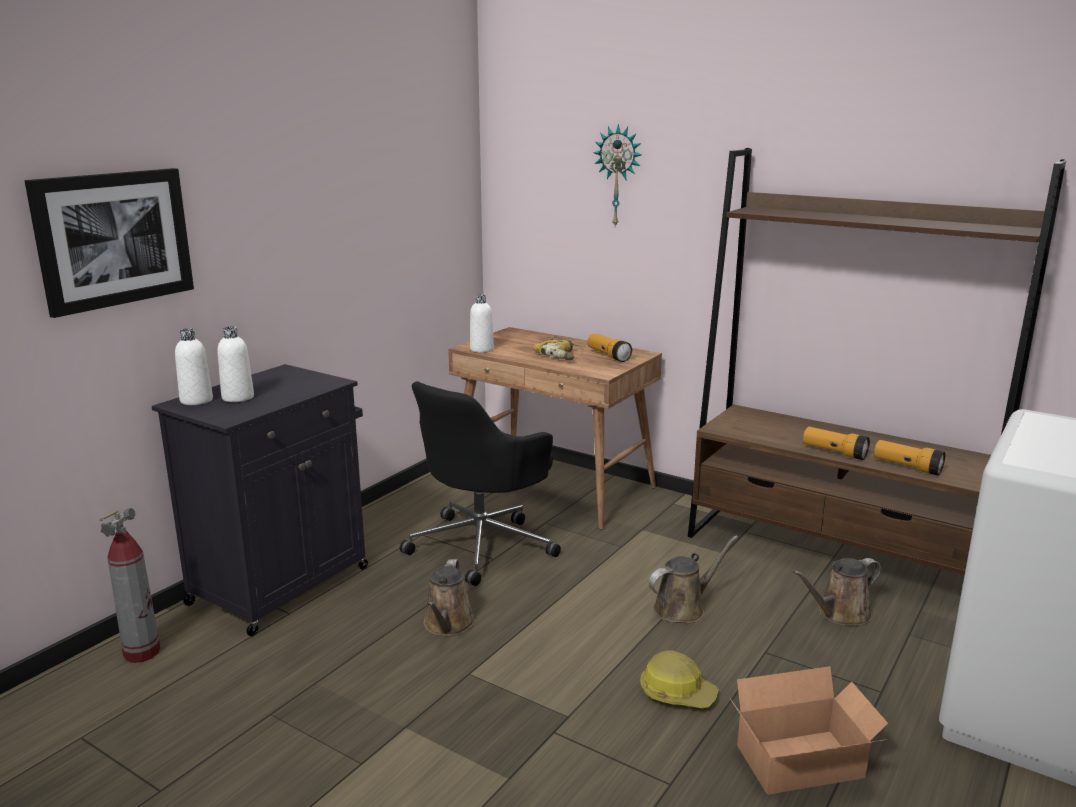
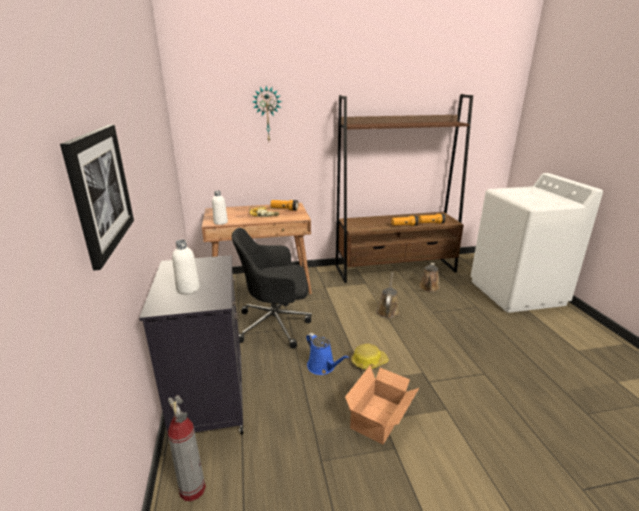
camera: 45 degrees left, 5 degrees up
white bottle [175,328,213,405] -> none
black office chair [400,381,561,586] -> black office chair turned 90 degrees clockwise [232,228,312,348]
brown watering can [423,559,475,636] -> blue watering can [306,333,349,375]
hard hat [640,650,719,708] -> hard hat moved to [351,344,389,370]
cardboard box [730,666,888,795] -> cardboard box moved to [345,366,419,445]

